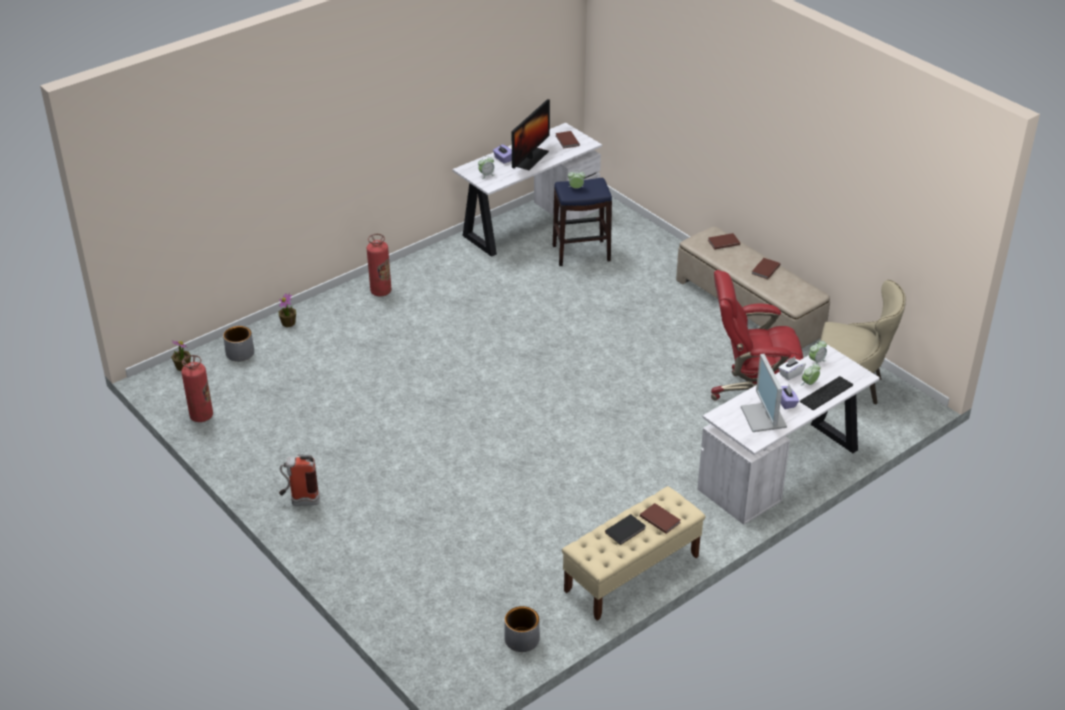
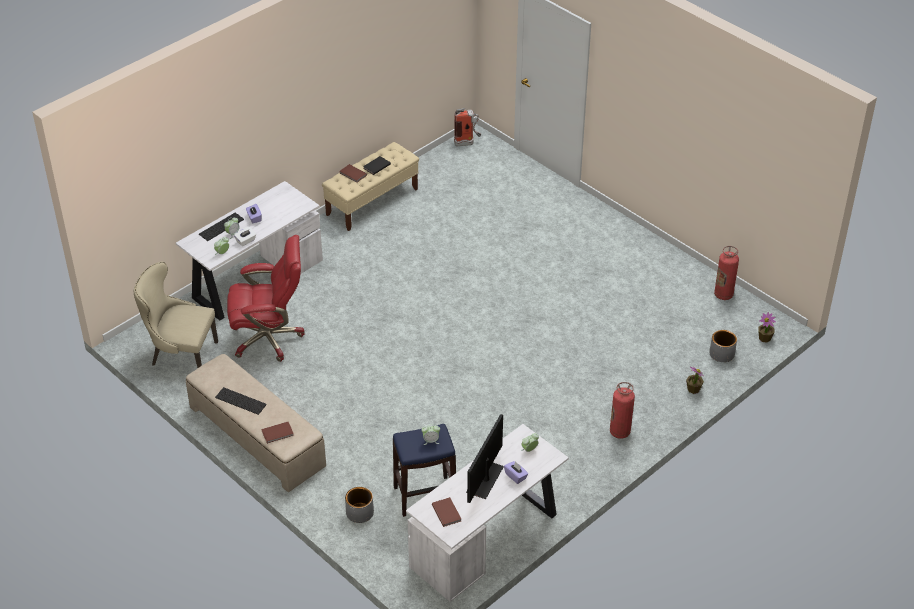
camera: 175 degrees right, 5 degrees up
fire extinguisher [279,454,320,506] -> fire extinguisher moved to [454,108,481,146]
grey planter [505,606,540,652] -> grey planter moved to [345,487,374,523]
monitor [741,354,787,432] -> none
brown book [752,258,780,279] -> keyboard [215,387,267,415]

